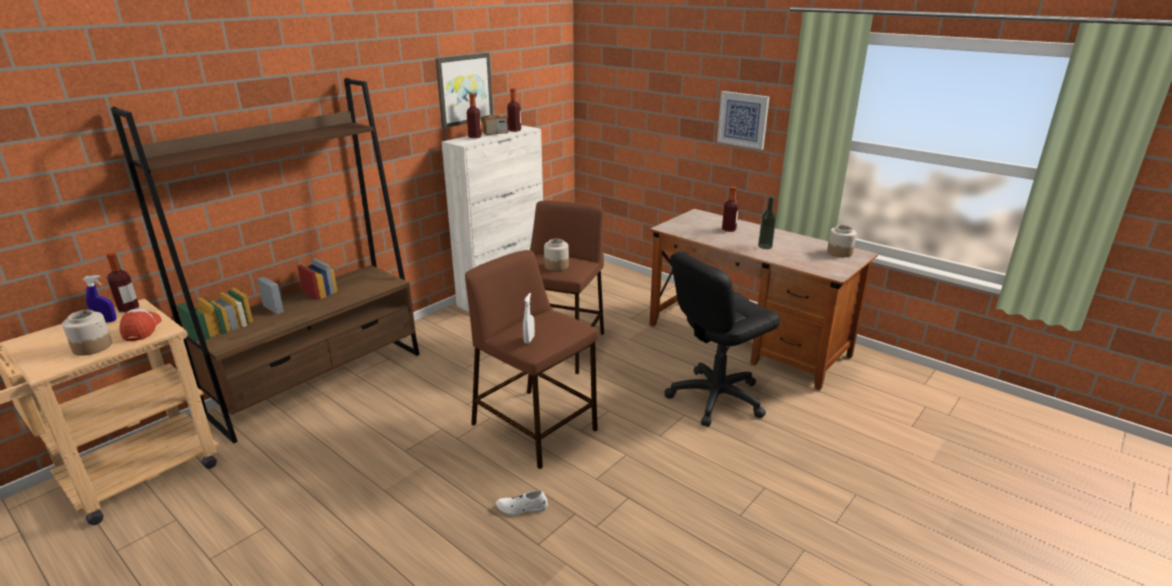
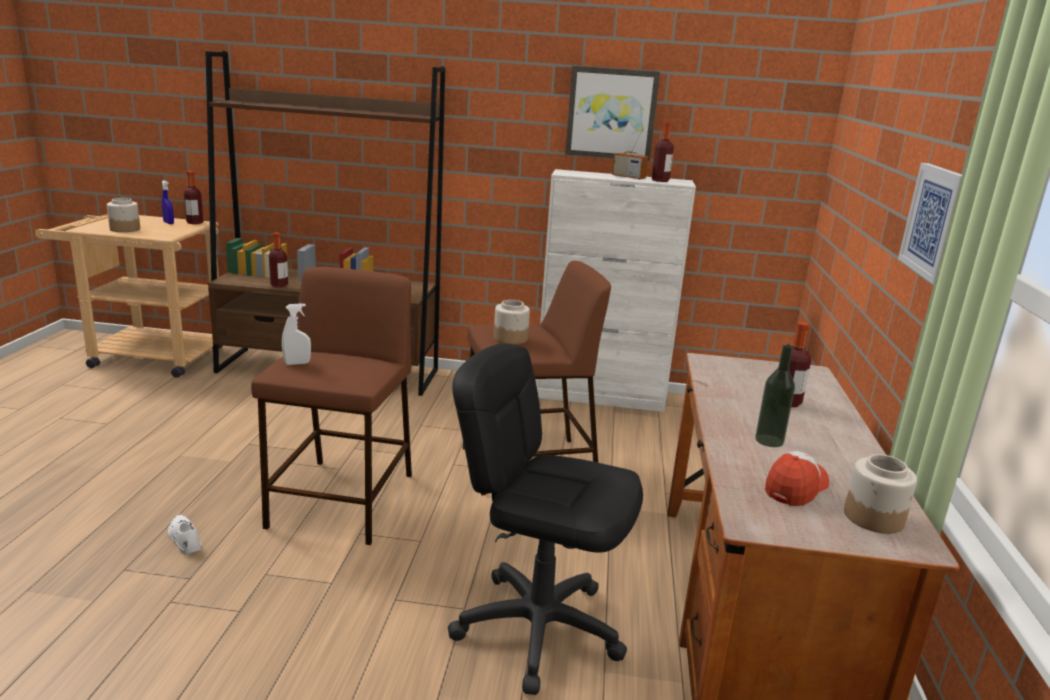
camera: 55 degrees right, 5 degrees down
cap [119,308,162,341] -> cap moved to [765,451,829,506]
bottle [467,93,482,138] -> bottle moved to [269,232,288,288]

